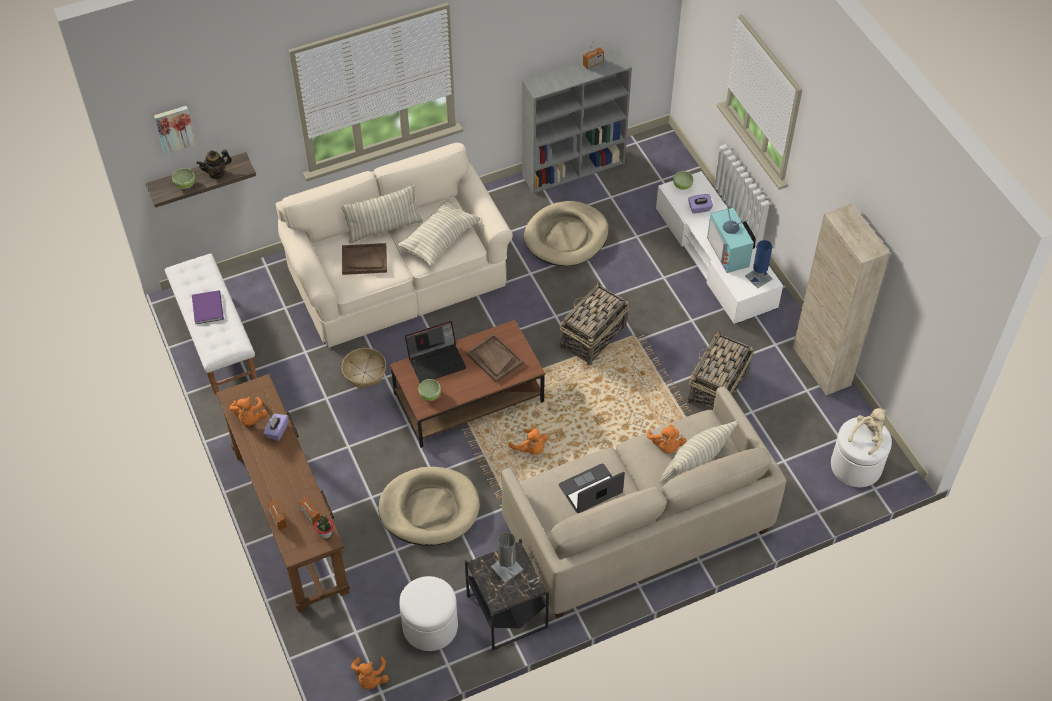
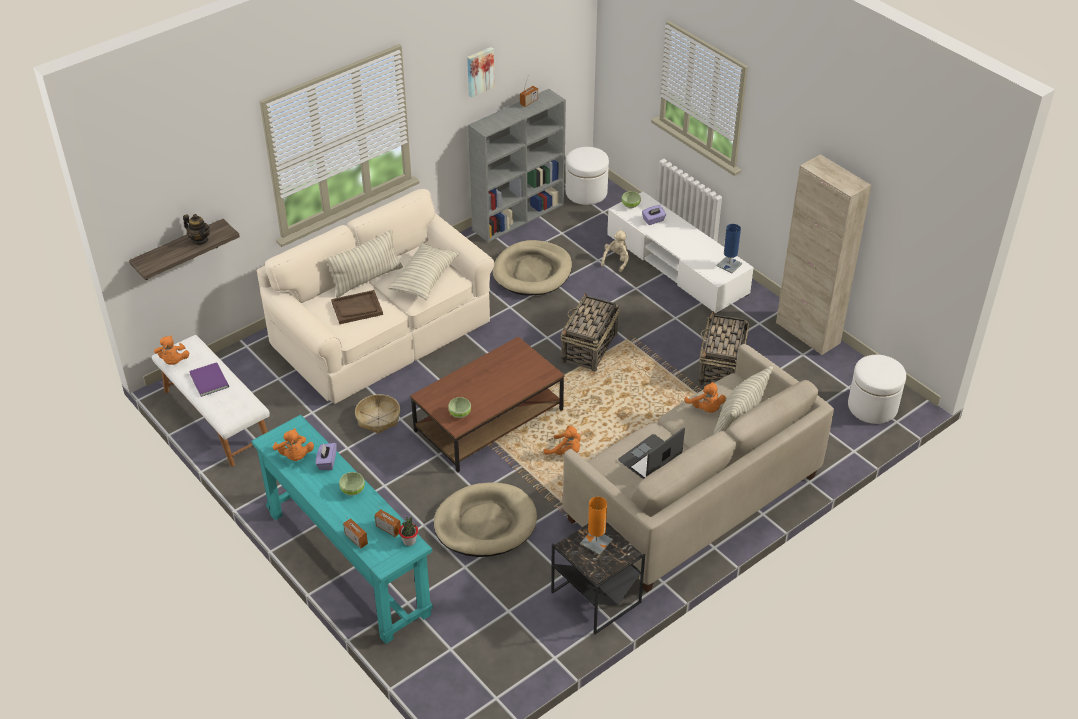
camera: 15 degrees left, 10 degrees down
picture [154,106,197,154] -> picture moved to [467,47,495,98]
green bowl [172,168,195,189] -> green bowl moved to [339,472,365,496]
teapot [196,150,232,179] -> teapot turned 105 degrees counterclockwise [183,214,210,245]
brown console table [216,374,350,613] -> turquoise console table [251,415,433,644]
orange plush toy [351,657,389,689] -> orange plush toy moved to [154,335,189,365]
white ottoman [399,576,458,651] -> white ottoman moved to [566,147,609,205]
laptop [405,321,466,383] -> none
brown tray [467,334,524,383] -> none
grey table lamp [491,532,523,583] -> orange table lamp [580,497,613,555]
television [707,188,756,273] -> none
beige plush toy [848,408,886,455] -> beige plush toy moved to [601,230,629,272]

